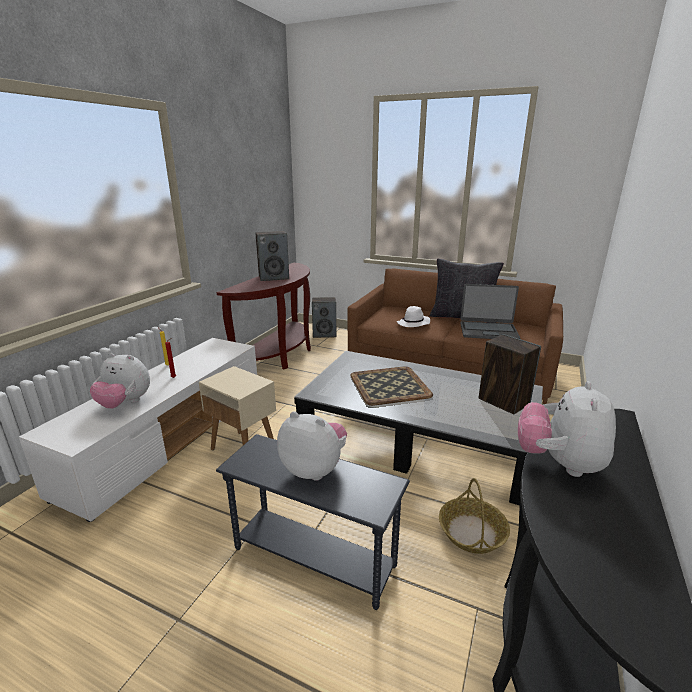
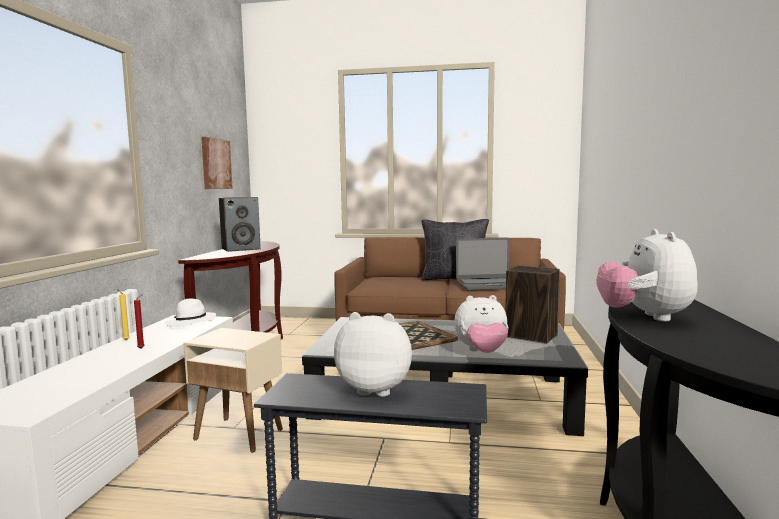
camera: 15 degrees left, 15 degrees down
plush toy [90,353,150,409] -> plush toy moved to [454,295,508,353]
speaker [312,297,336,338] -> none
white hat [397,306,430,327] -> white hat moved to [165,298,216,326]
basket [439,478,510,554] -> none
none -> picture [201,137,233,189]

